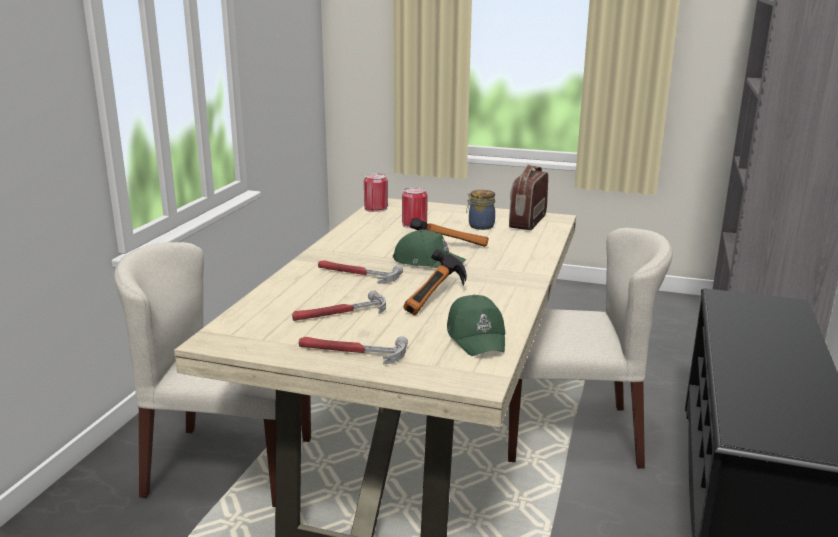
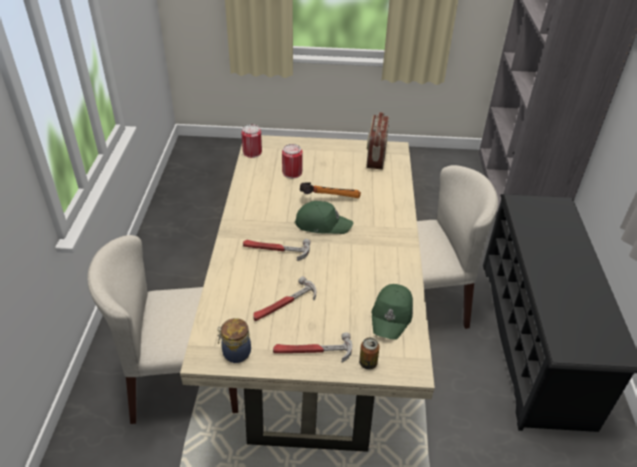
camera: 15 degrees left, 20 degrees up
hammer [403,249,467,315] -> none
green cap [447,295,505,356] -> green cap turned 45 degrees clockwise [371,284,413,340]
jar [466,190,495,230] -> jar moved to [218,318,251,363]
none -> can [359,337,380,370]

